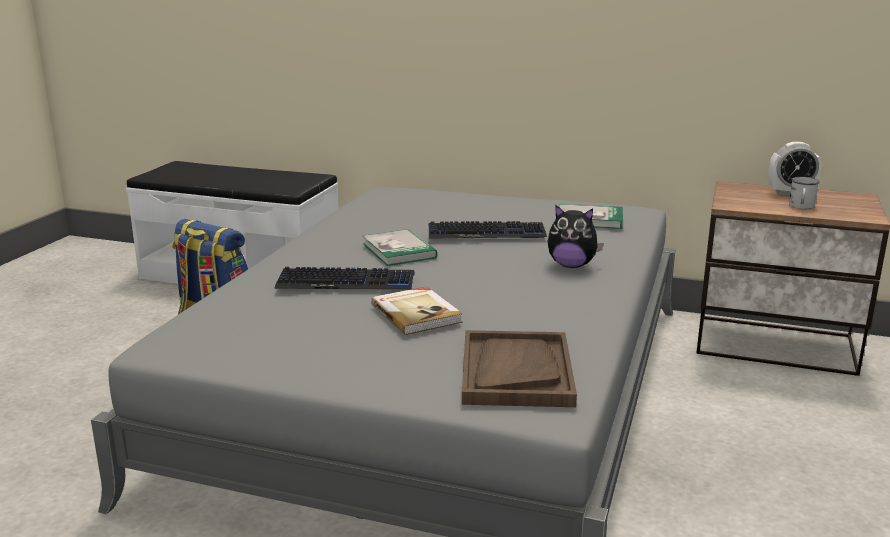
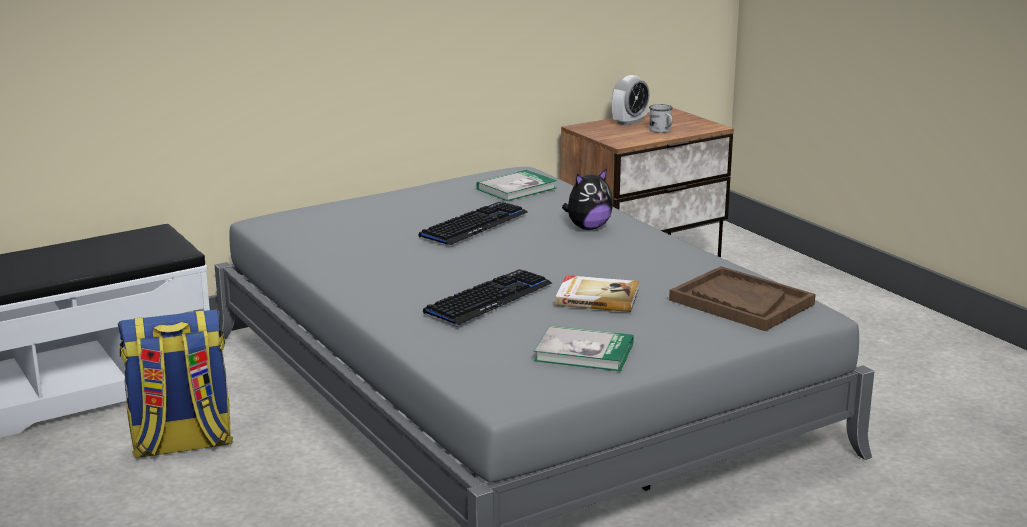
camera: 50 degrees left, 0 degrees up
book [363,229,437,266] -> book moved to [534,326,634,371]

